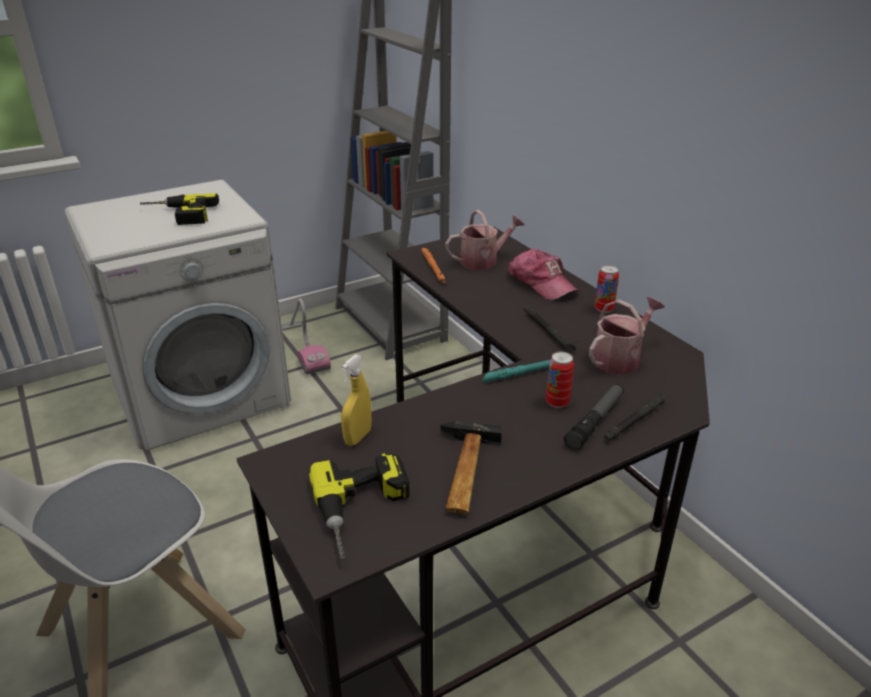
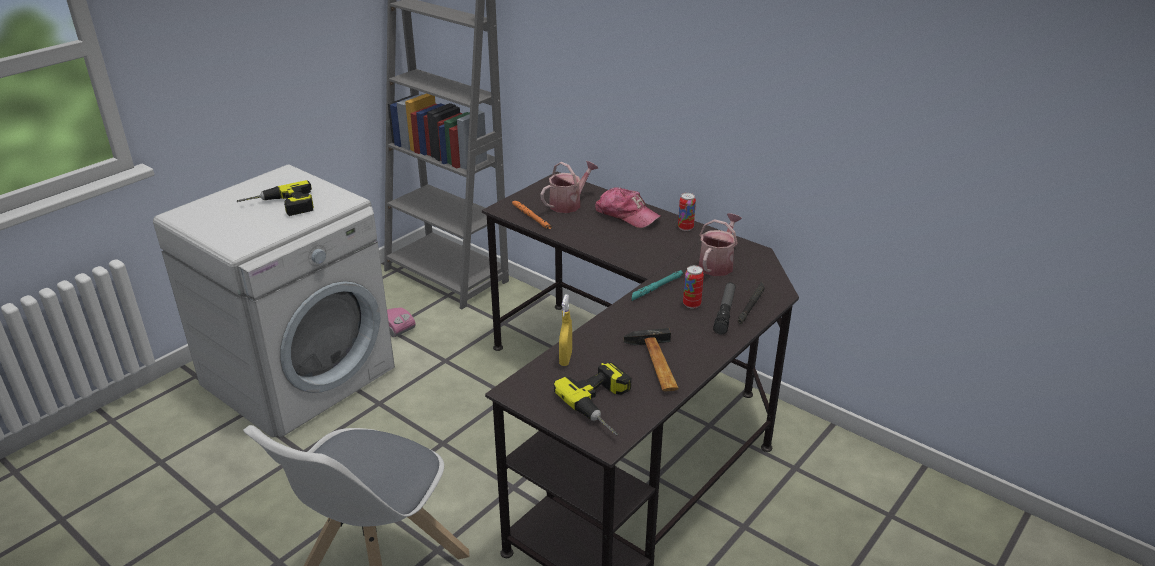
camera: 20 degrees left, 0 degrees up
black flashlight [524,307,576,352] -> none

